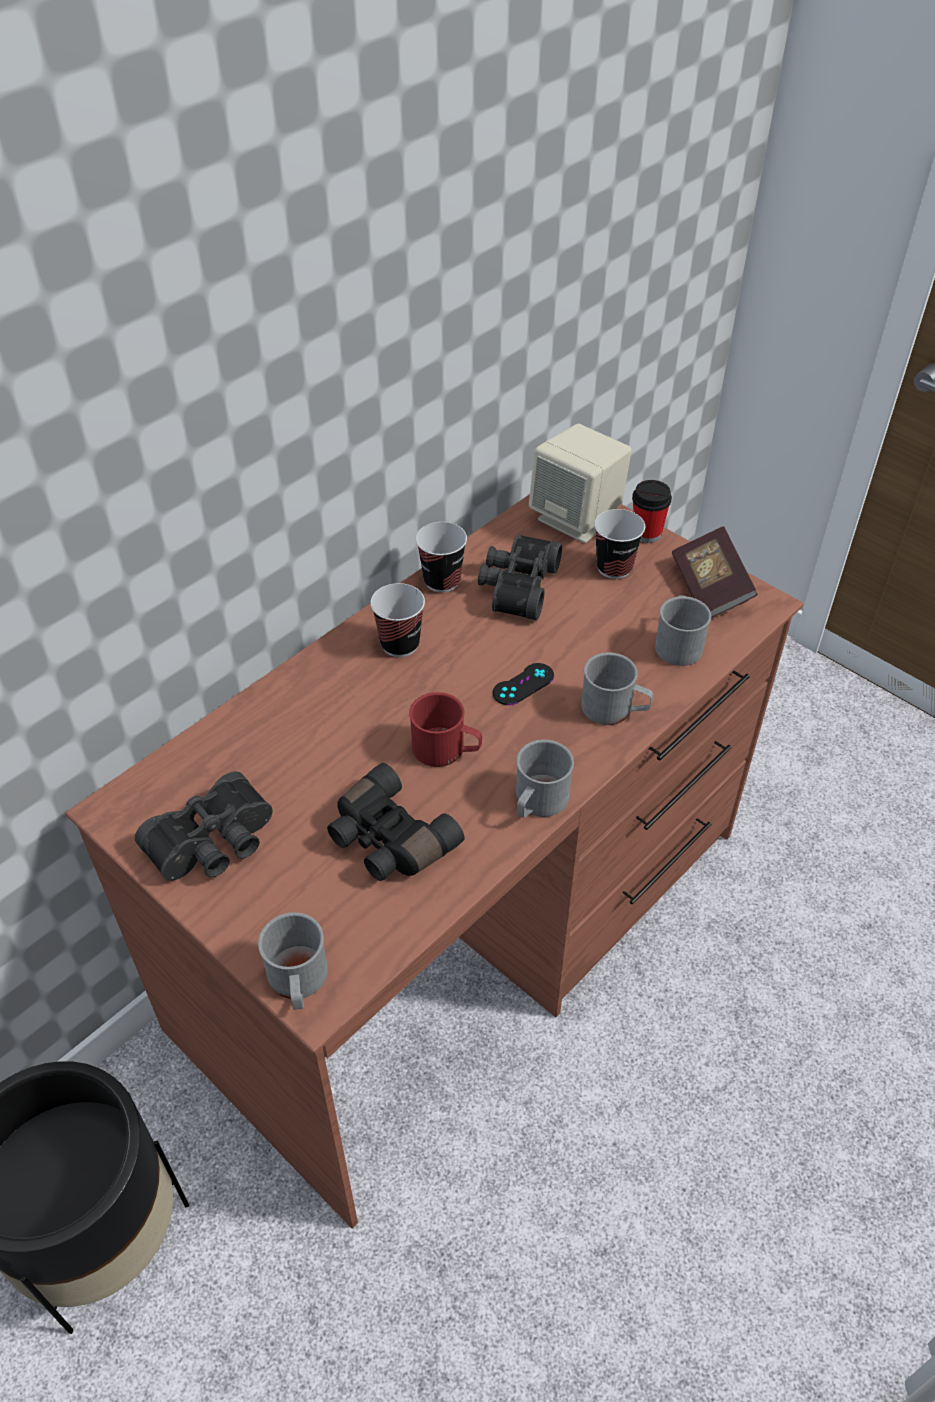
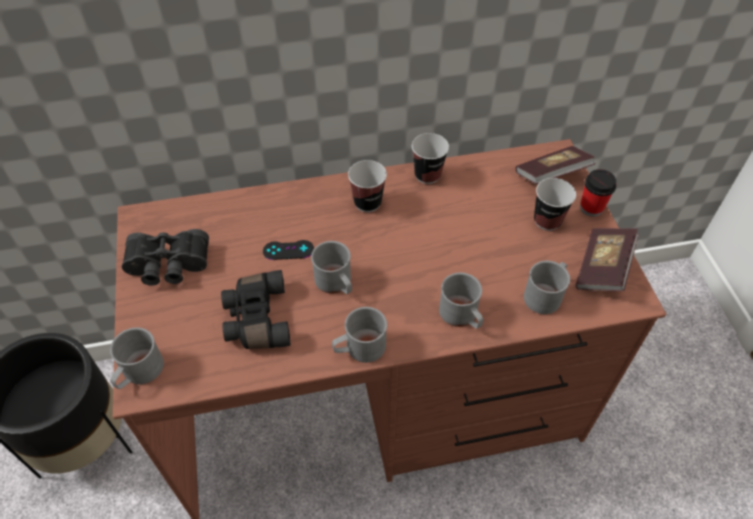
camera: 35 degrees right, 5 degrees up
red mug [409,692,482,767] -> grey mug [311,241,352,294]
black binoculars [478,534,562,620] -> none
black game controller [493,663,554,705] -> black game controller moved to [263,240,314,260]
beige speaker [529,424,632,543] -> book [515,146,595,184]

